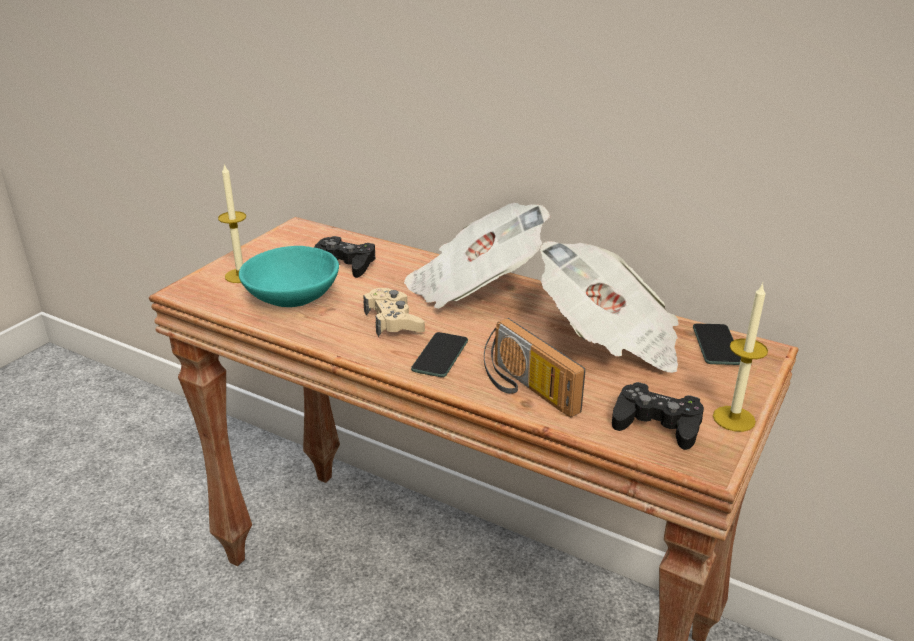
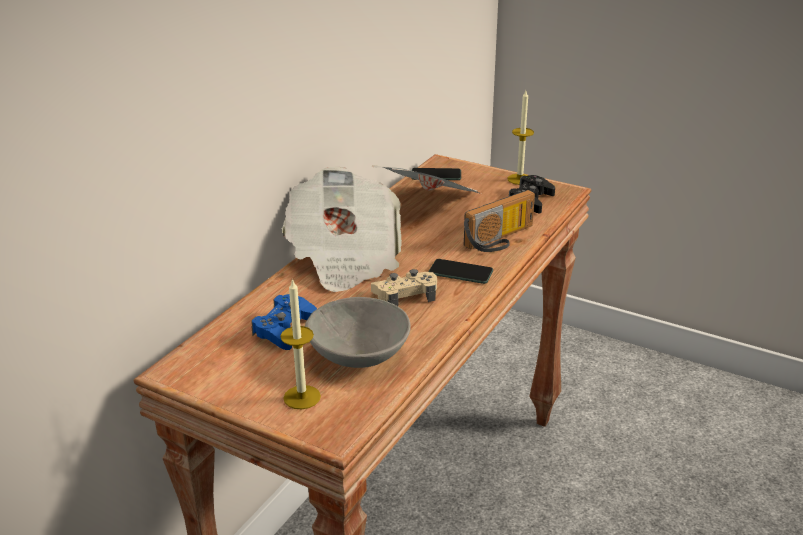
camera: 90 degrees left, 0 degrees up
turquoise bowl [239,246,339,307] -> grey bowl [305,297,411,368]
black game controller [314,236,375,278] -> blue game controller [251,294,317,350]

